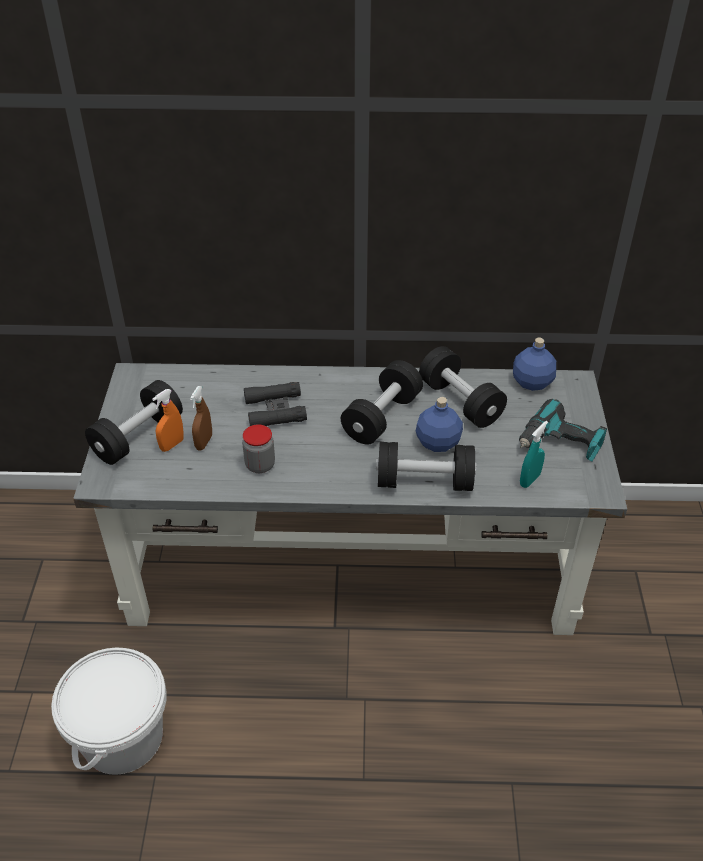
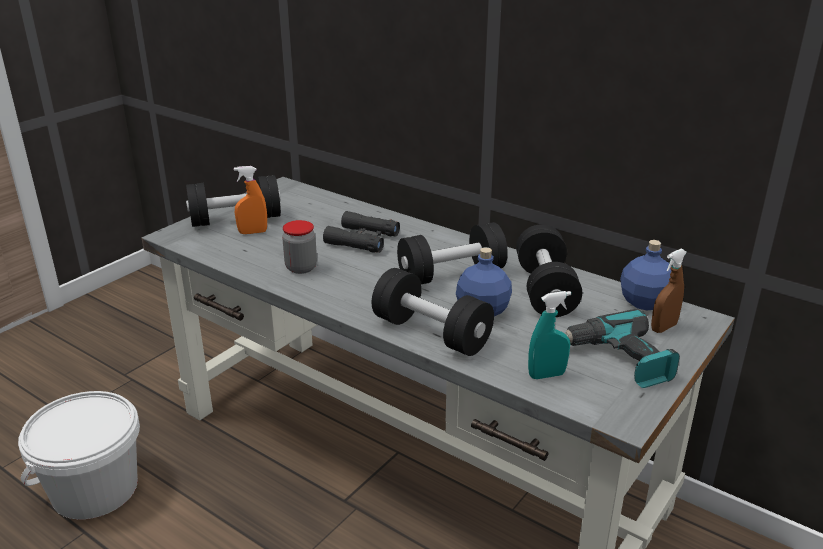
camera: 35 degrees right, 15 degrees down
brown spray bottle [190,386,212,450] -> brown spray bottle moved to [651,249,687,333]

